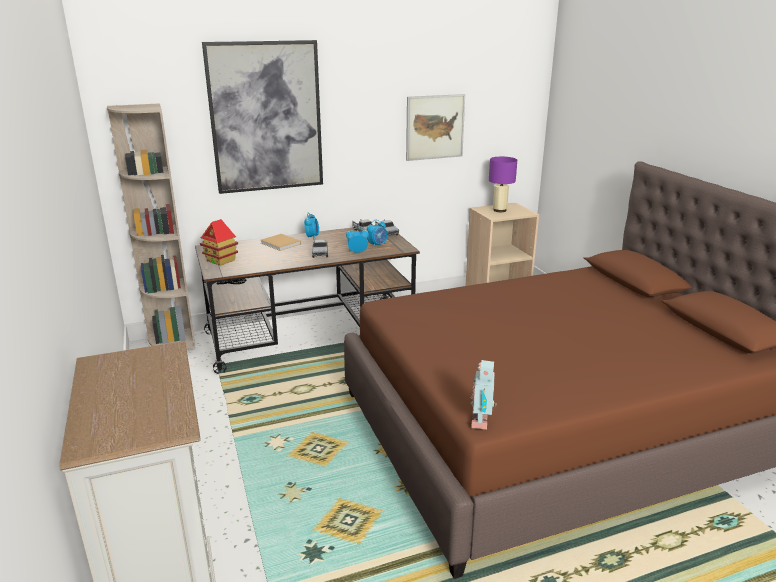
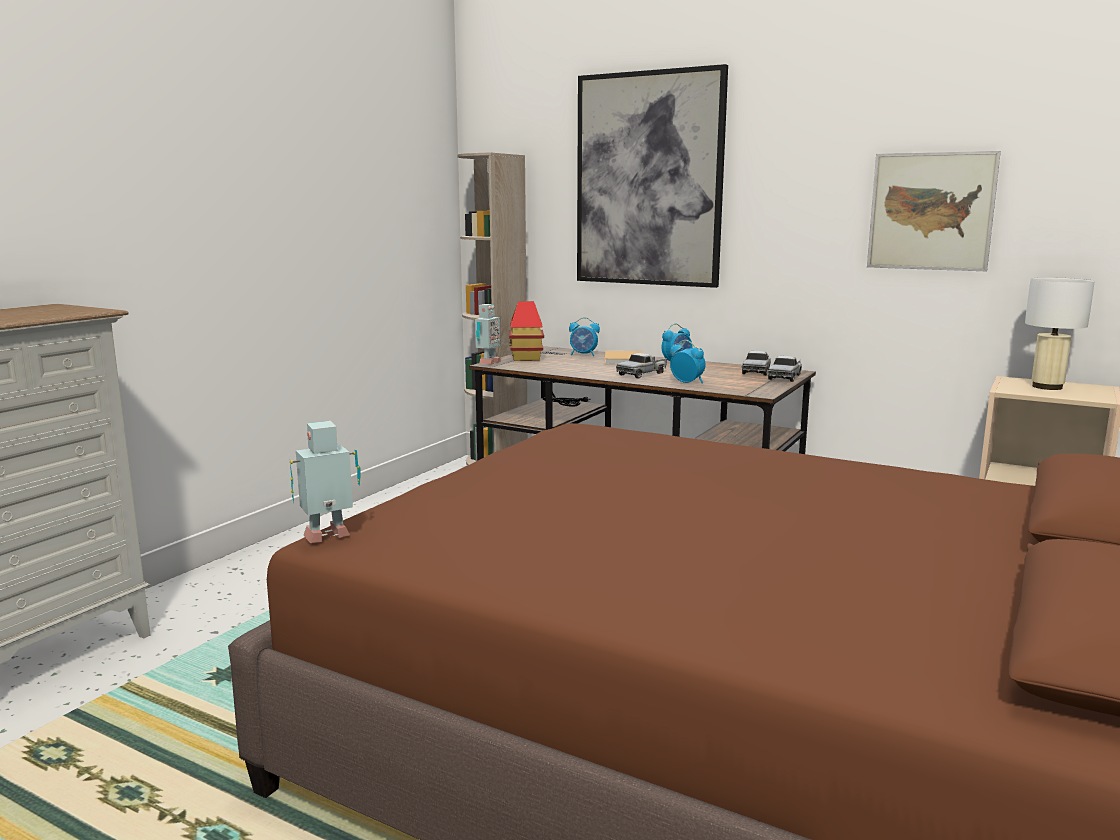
camera: 50 degrees right, 10 degrees down
alarm clock [367,220,388,248] -> alarm clock moved to [569,317,600,356]
purple table lamp [489,157,517,212] -> white table lamp [1025,277,1095,390]
none -> toy robot [475,304,501,365]

